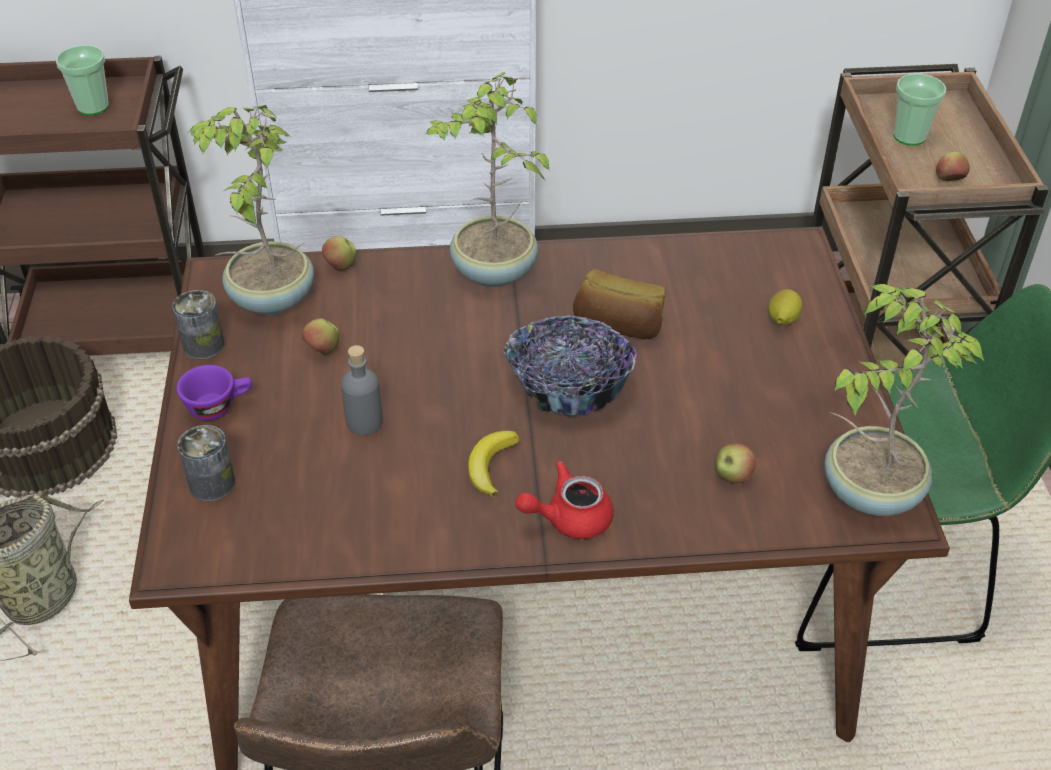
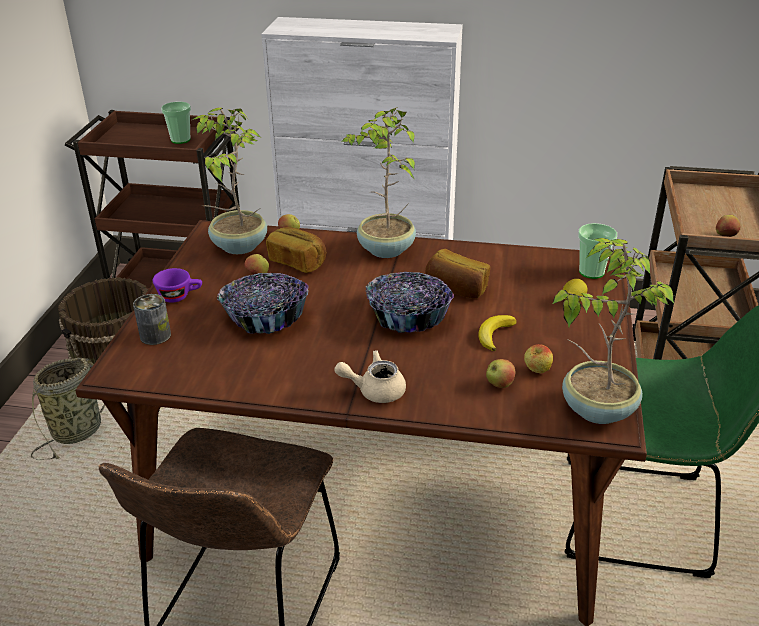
camera: 15 degrees right, 10 degrees down
can [172,290,225,360] -> none
grey bottle [341,345,383,435] -> bowl [217,273,309,334]
banana [468,431,520,497] -> banana moved to [478,315,517,351]
red teapot [516,461,614,539] -> beige teapot [334,350,406,403]
cup [893,74,946,146] -> cup moved to [578,223,617,279]
none -> bread [266,227,326,273]
none -> apple [524,344,553,373]

